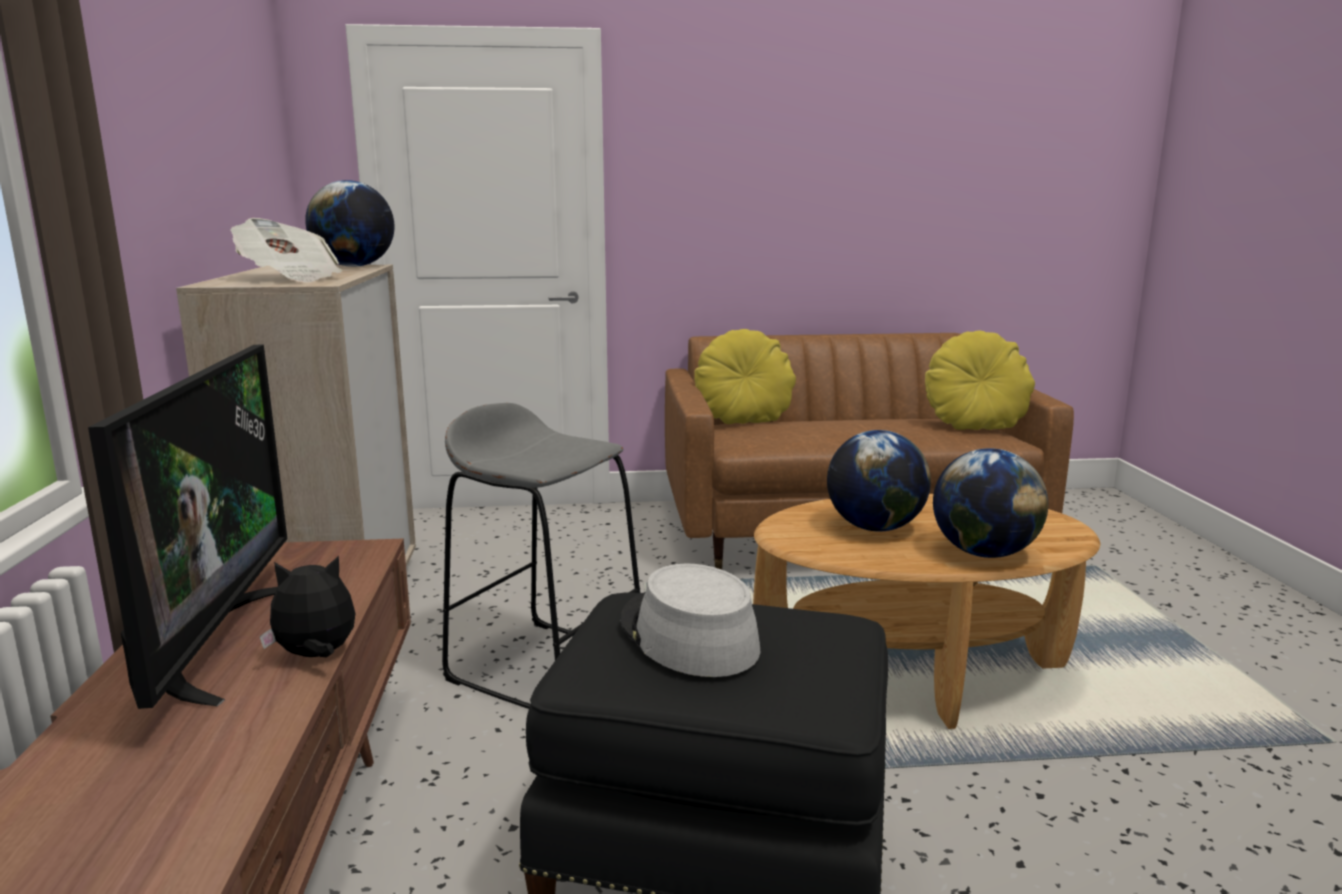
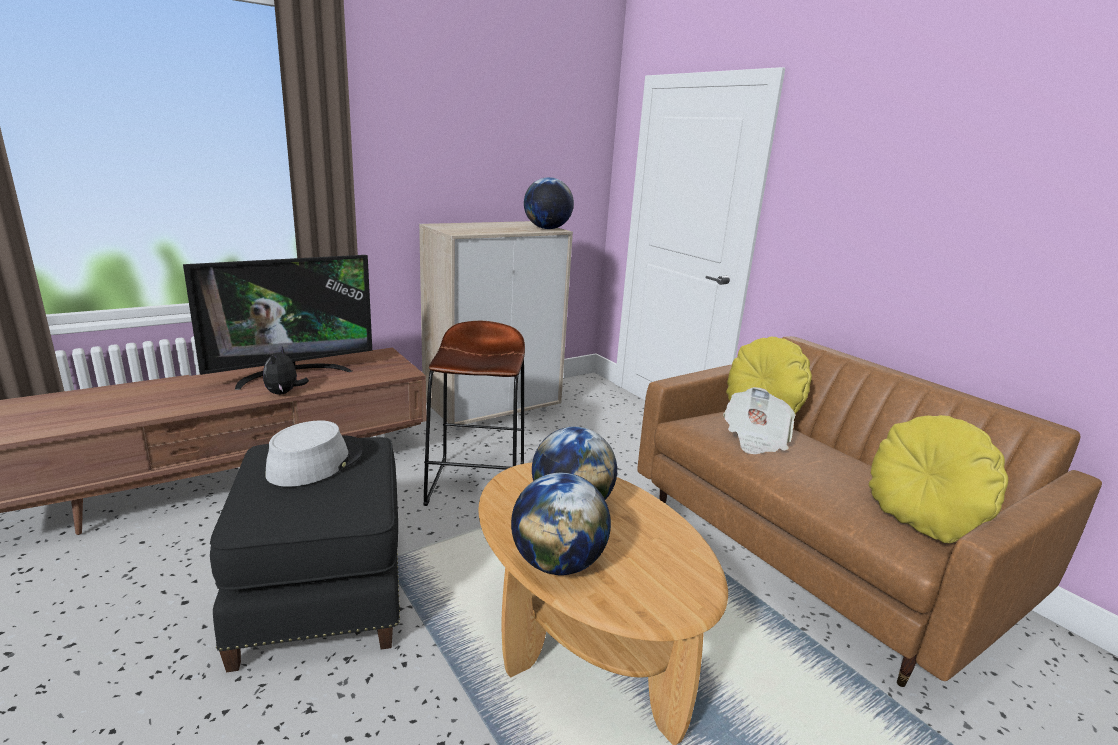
camera: 60 degrees right, 5 degrees up
newspaper [230,218,342,282] -> newspaper moved to [723,387,795,454]
plush toy [259,556,356,657] -> plush toy turned 135 degrees counterclockwise [263,346,309,395]
grey stool [442,403,640,709] -> brown stool [423,321,525,506]

